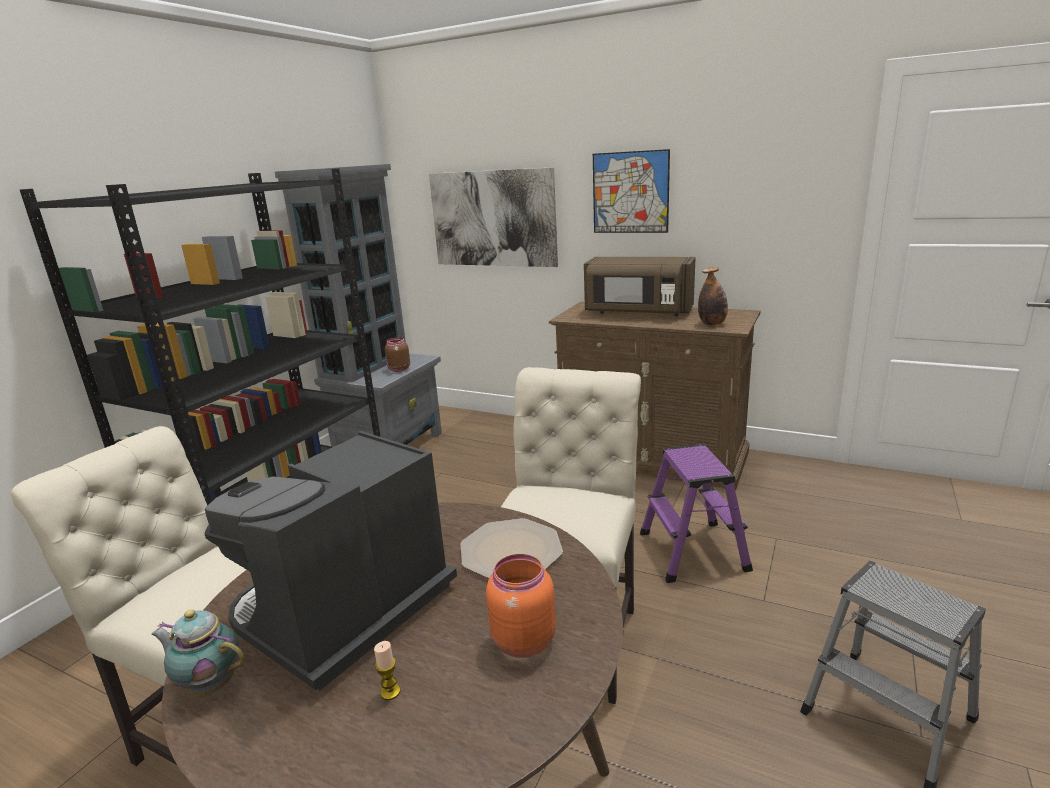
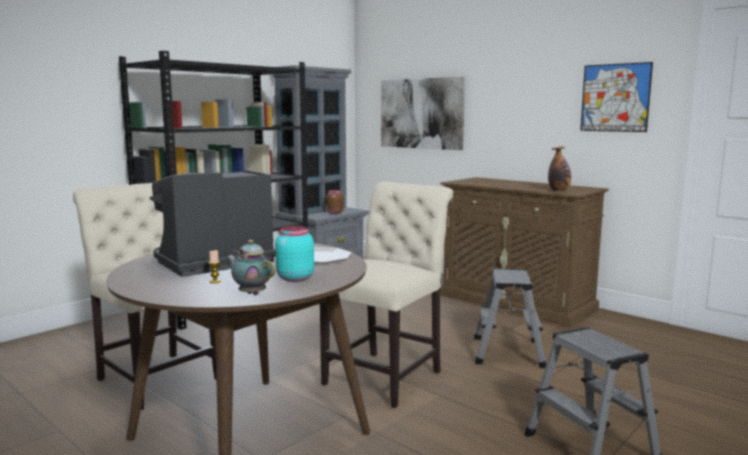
camera: 15 degrees right, 10 degrees down
teapot [151,609,245,696] -> teapot moved to [226,240,275,295]
orange jar [486,554,556,658] -> turquoise jar [275,226,314,282]
brown microwave [584,257,696,316] -> none
picture [593,149,670,233] -> picture moved to [580,62,653,132]
purple step ladder [640,444,753,583] -> grey step ladder [474,268,546,368]

